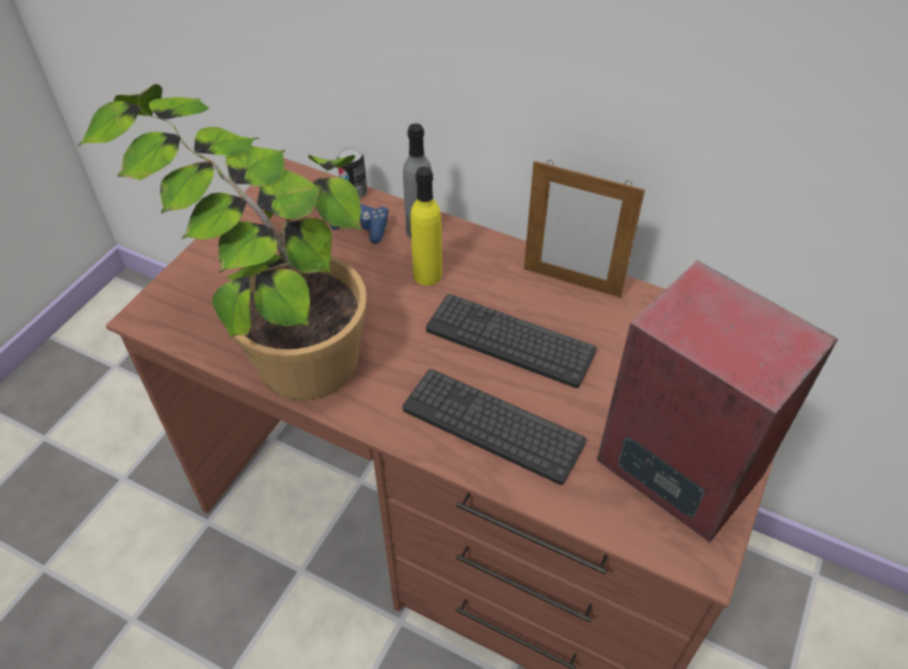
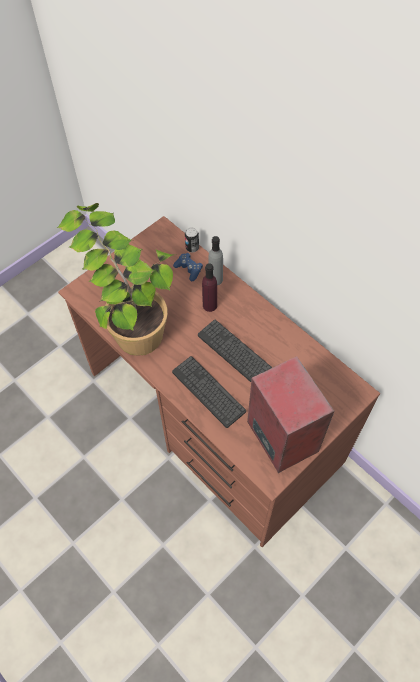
camera: 20 degrees right, 10 degrees up
yellow bottle [410,167,442,286] -> purple bottle [202,263,217,312]
picture frame [524,160,645,298] -> none

